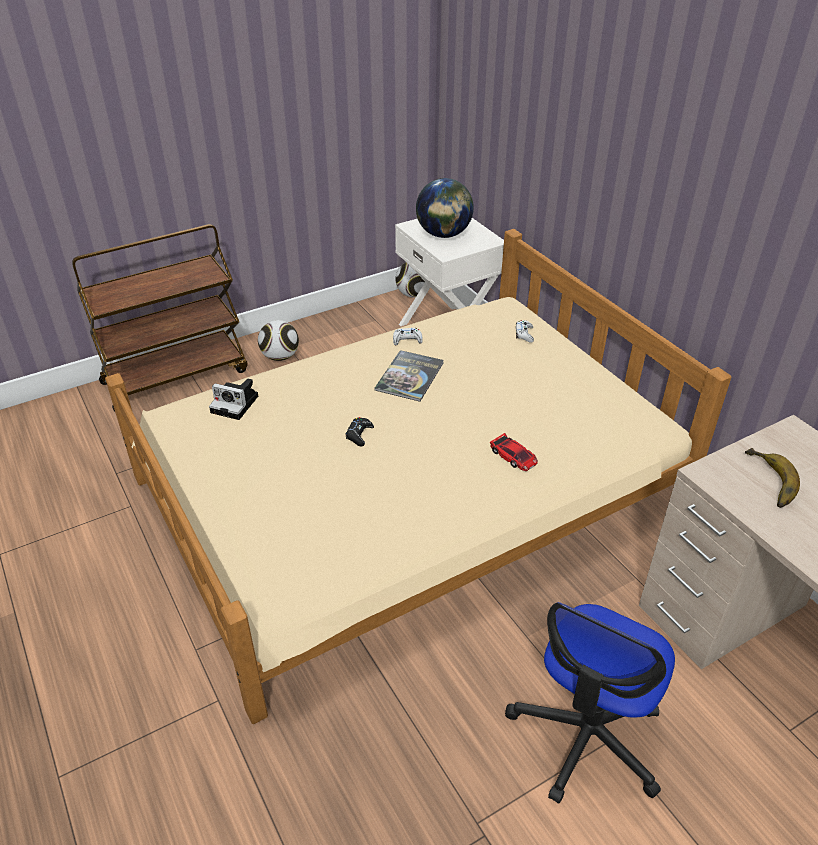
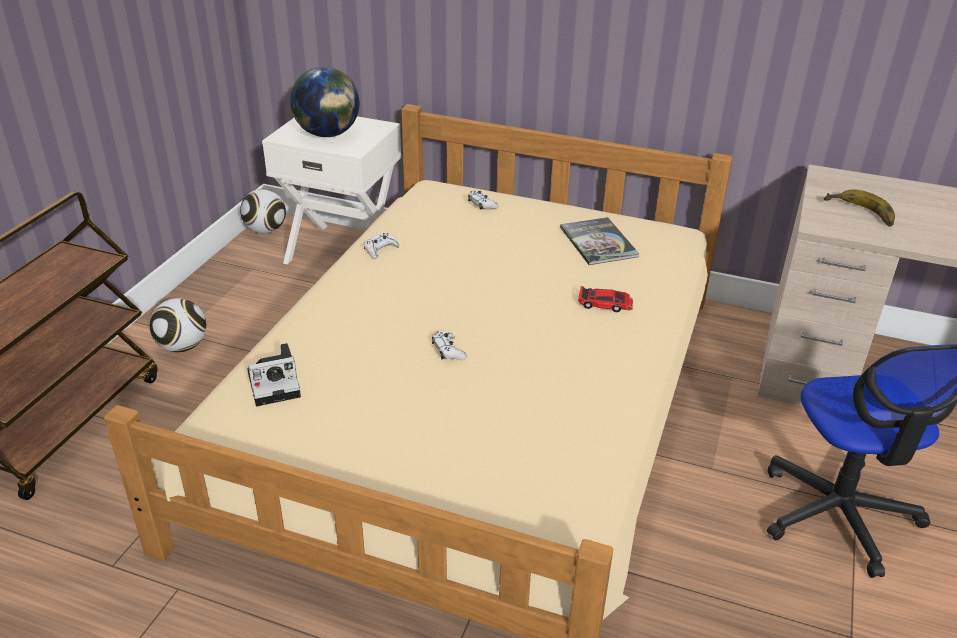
camera: 40 degrees left, 5 degrees down
black game controller [345,417,374,447] -> white game controller [432,330,466,360]
book [374,350,444,402] -> book moved to [560,217,639,265]

